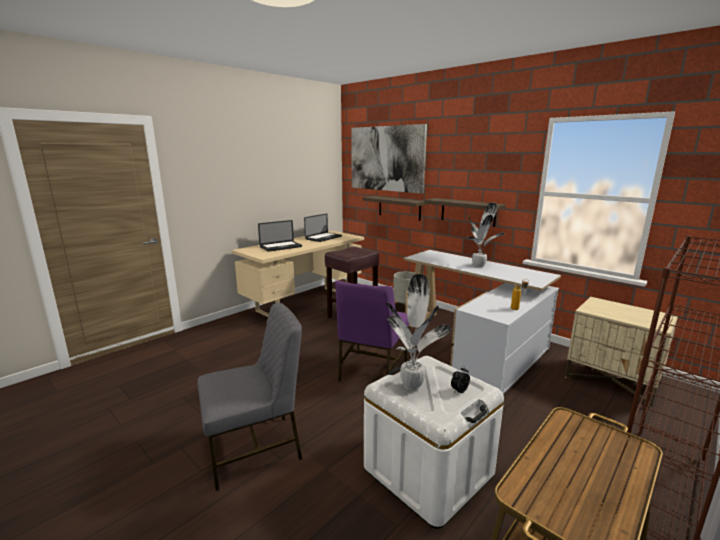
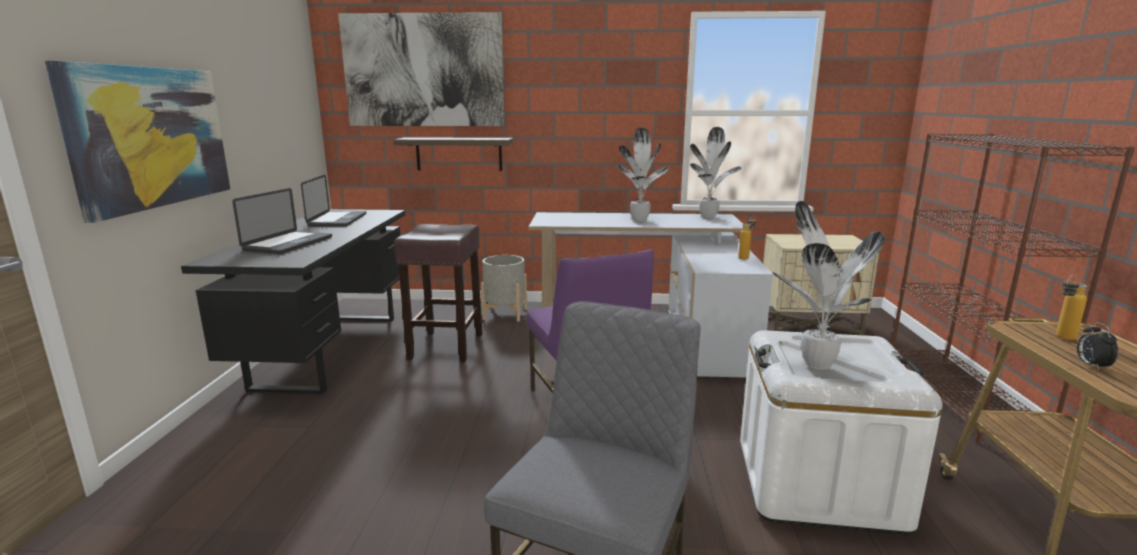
camera: 40 degrees left, 0 degrees up
beige desk [231,231,364,317] -> black desk [181,209,405,395]
shelf [424,198,506,227] -> none
alarm clock [451,366,470,393] -> alarm clock moved to [1077,322,1118,371]
none -> picture [45,61,230,223]
none -> potted plant [690,127,741,218]
none -> bottle [1056,275,1088,340]

